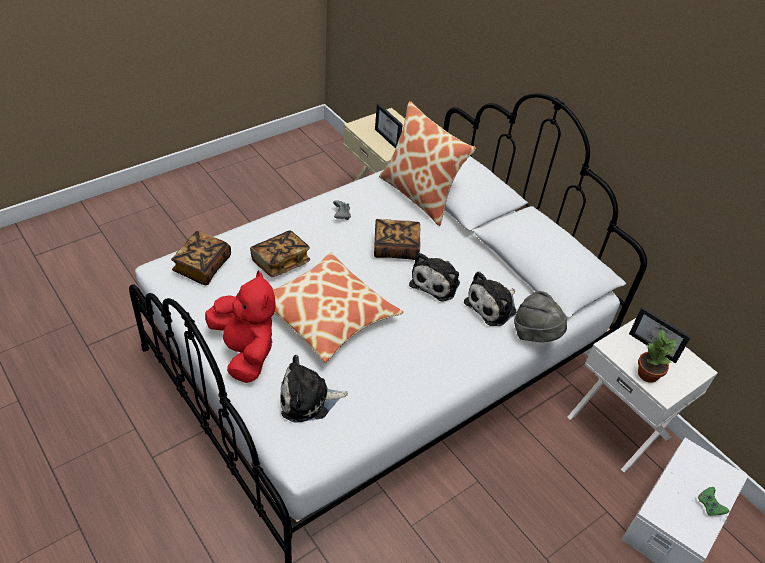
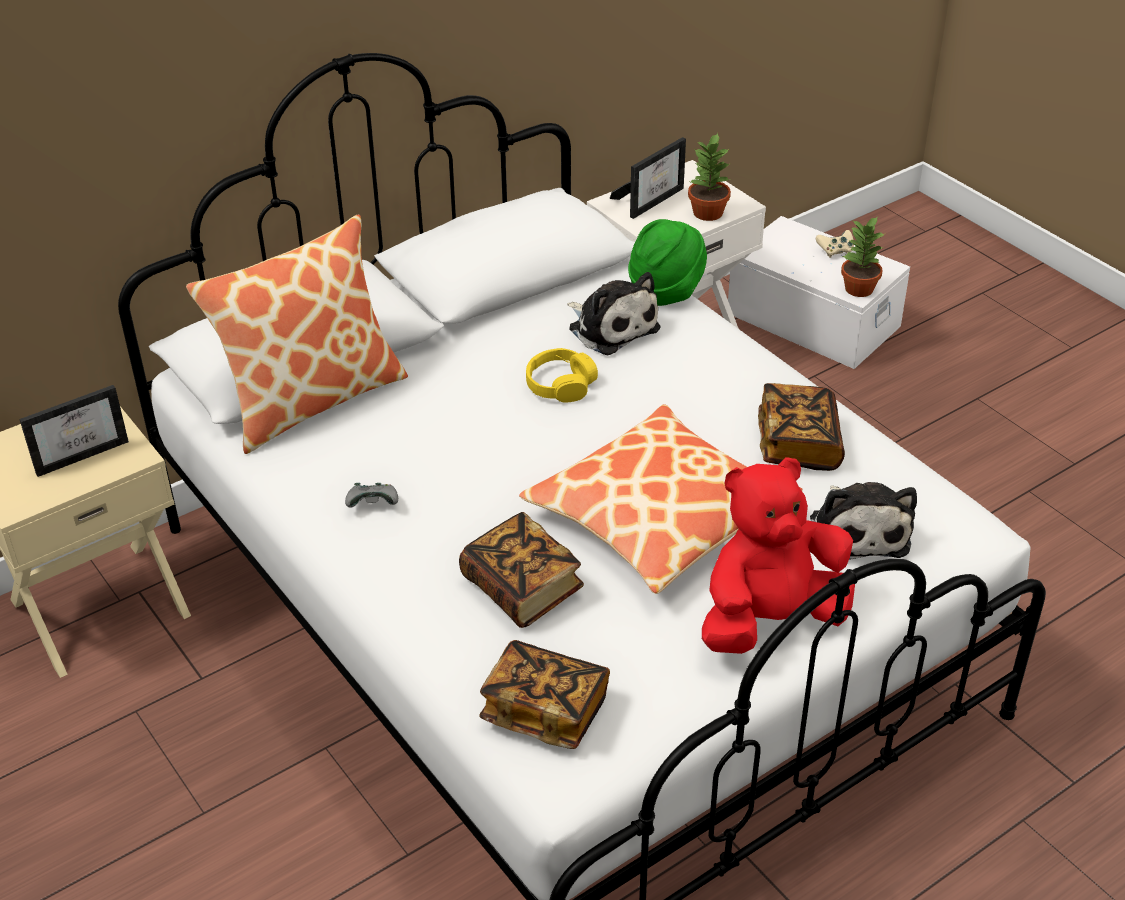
camera: 85 degrees left, 5 degrees down
book [374,219,421,260] -> book moved to [758,383,845,471]
plush toy [409,253,460,302] -> yellow headphones [526,348,598,403]
grey hat [514,291,567,342] -> green hat [628,219,707,306]
green game controller [698,487,729,515] -> beige game controller [816,230,854,258]
none -> potted plant [841,216,886,297]

